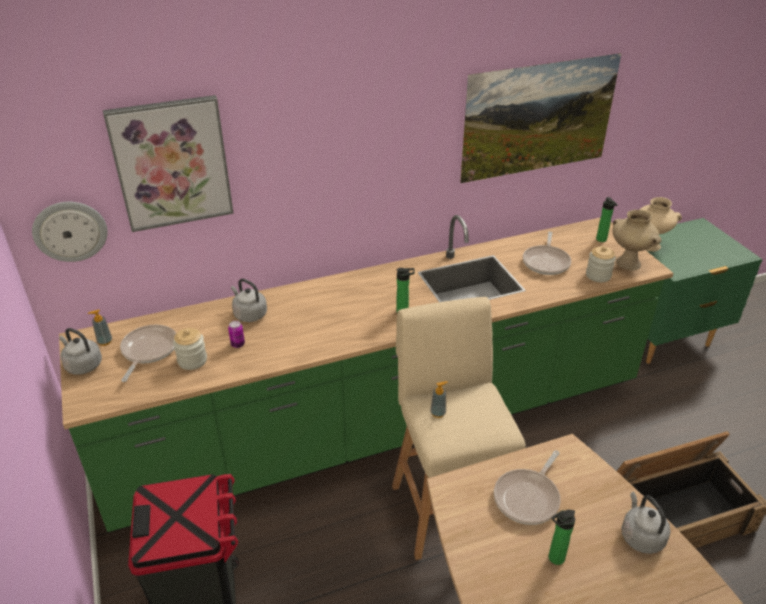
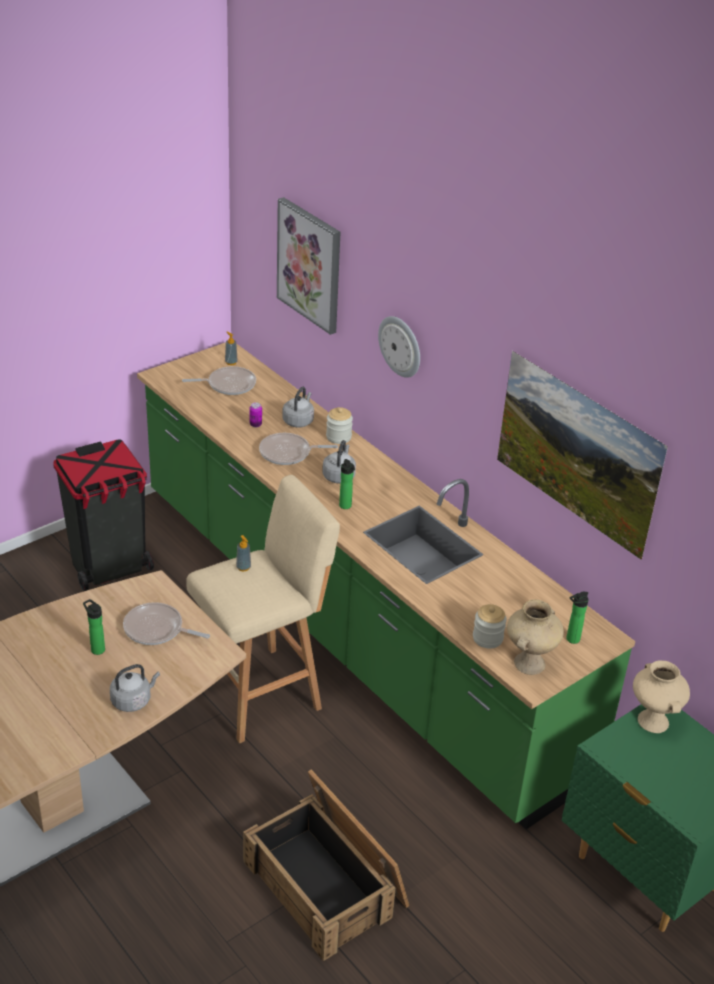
camera: 70 degrees right, 0 degrees up
wall clock [32,202,108,262] -> wall clock moved to [378,316,420,378]
grey kettle [59,328,102,375] -> grey kettle moved to [322,440,356,484]
jar [173,328,207,370] -> jar moved to [326,407,353,444]
frying pan [523,232,571,275] -> frying pan moved to [259,433,338,465]

